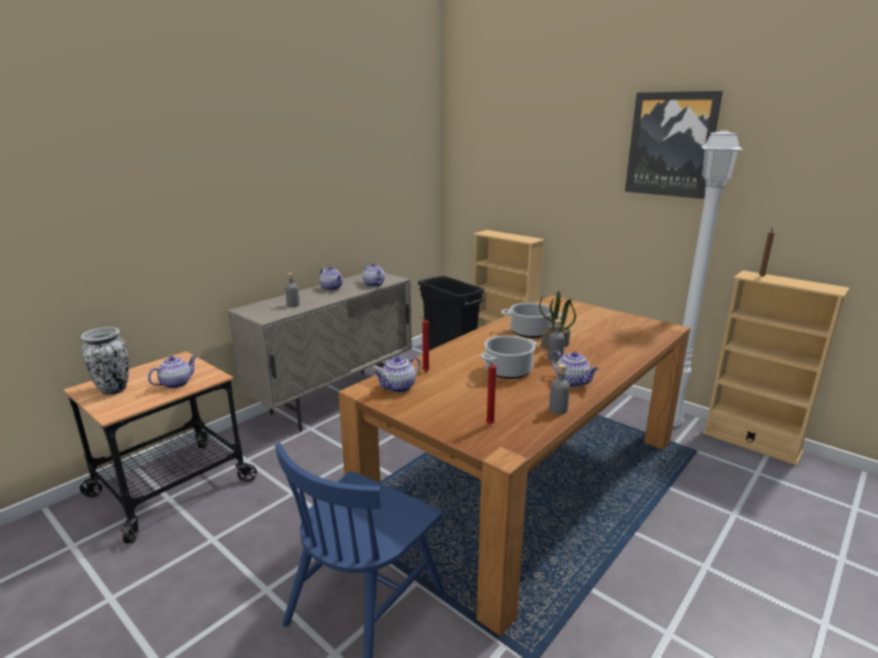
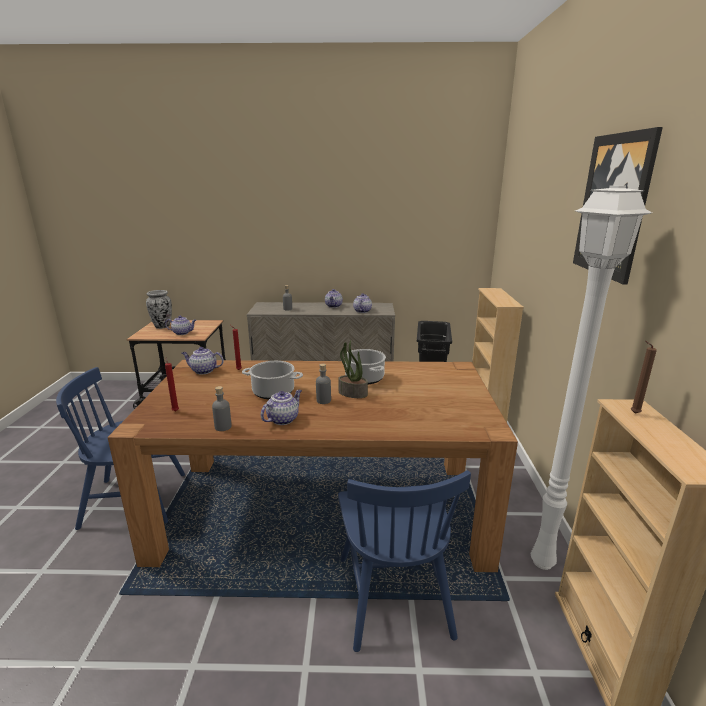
camera: 50 degrees right, 0 degrees up
teapot [550,351,599,387] -> teapot turned 150 degrees counterclockwise [261,390,302,425]
none -> blue chair [338,470,471,652]

